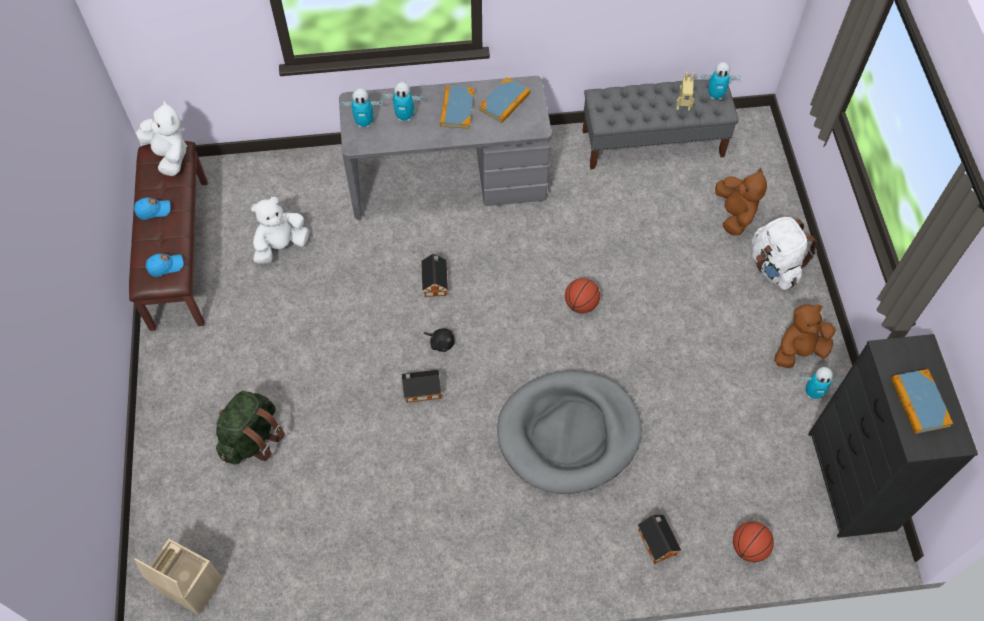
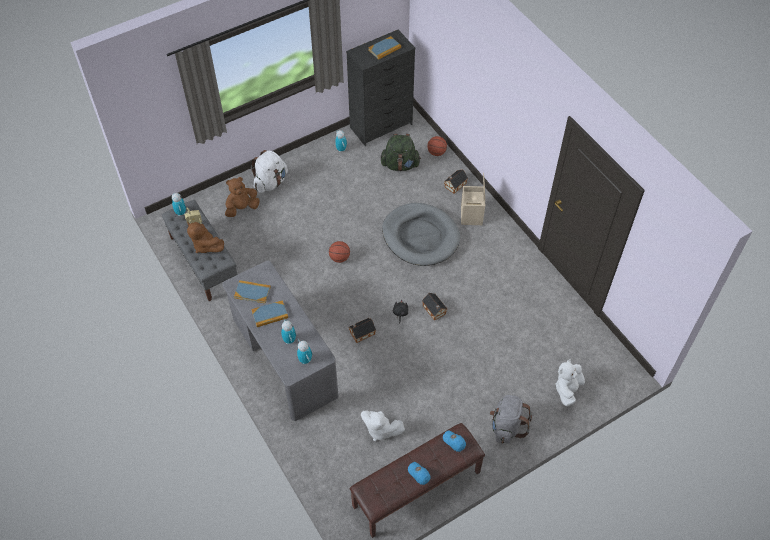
camera: 115 degrees left, 5 degrees down
beige storage box [134,539,223,615] -> beige storage box moved to [461,173,485,225]
white plush toy [136,100,187,176] -> white plush toy moved to [555,359,585,406]
green backpack [216,391,285,464] -> green backpack moved to [380,134,421,171]
brown plush toy [774,304,836,368] -> brown plush toy moved to [187,222,224,253]
none -> grey backpack [490,395,532,443]

